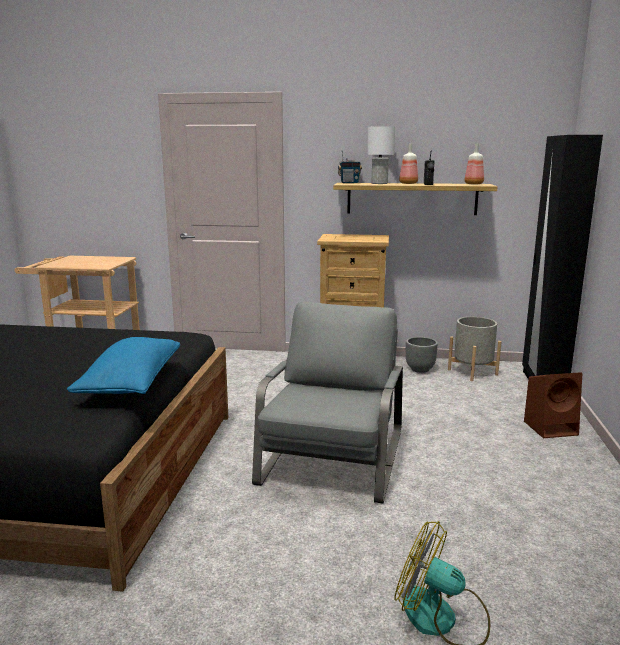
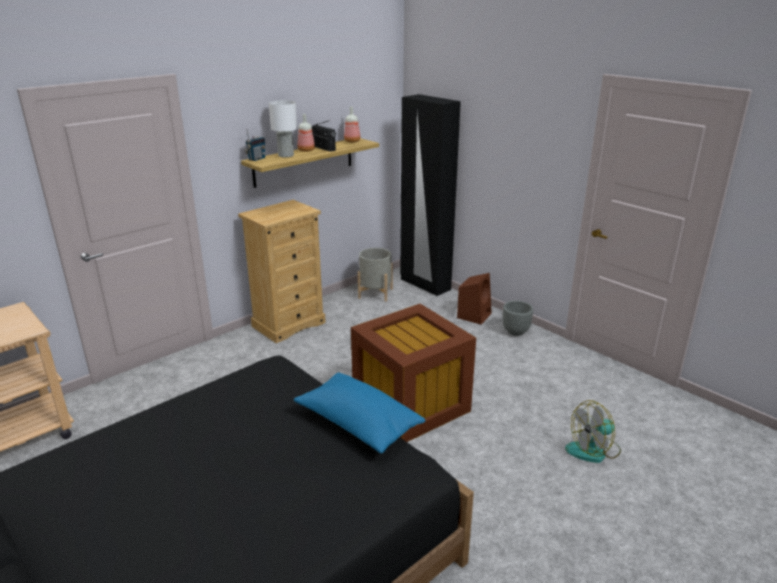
camera: 50 degrees left, 10 degrees up
grey armchair [252,302,403,504] -> brown storage box [351,304,476,442]
grey planter [406,337,438,373] -> grey planter moved to [503,301,533,336]

